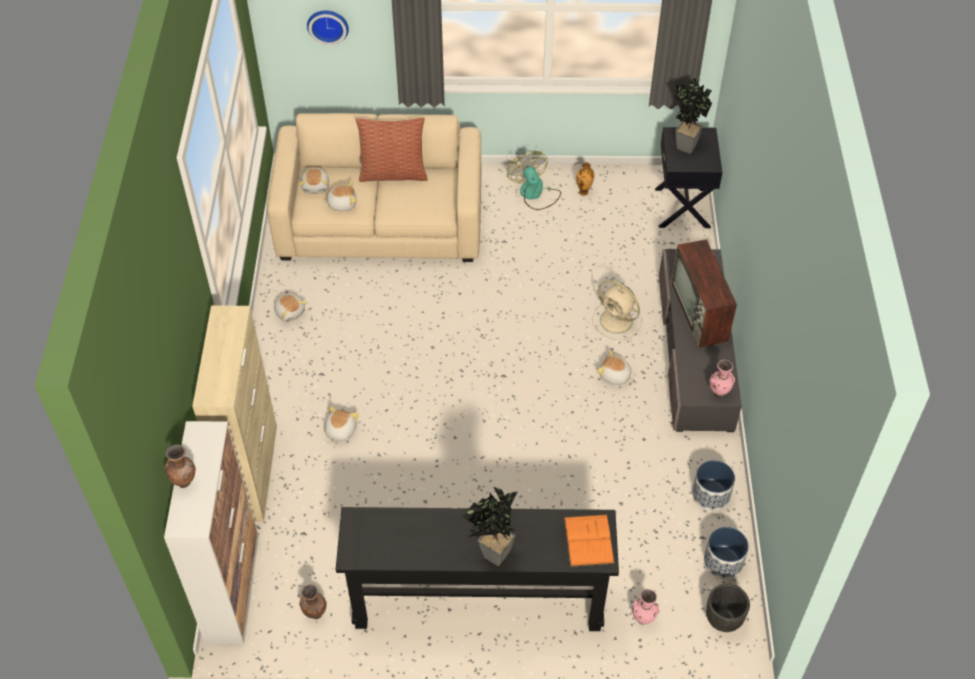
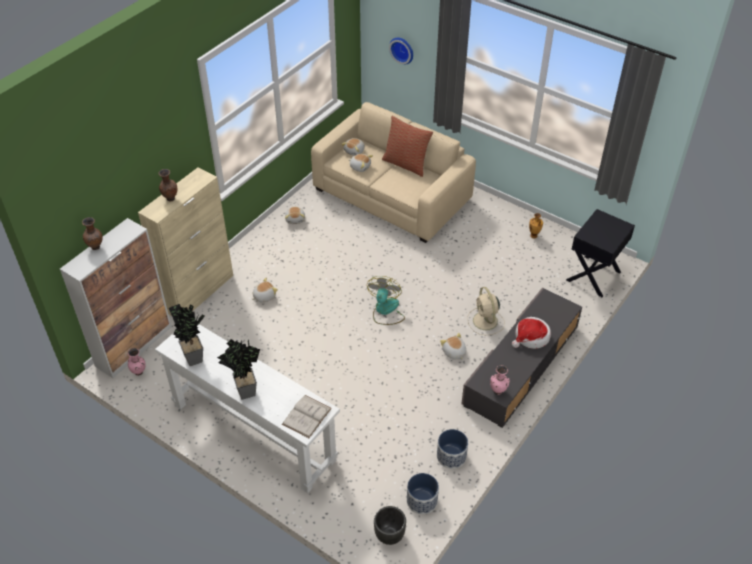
camera: 35 degrees right, 5 degrees down
brown vase [299,584,327,619] -> brown vase moved to [159,169,178,202]
black console table [336,507,619,631] -> white console table [155,324,340,493]
fan [507,151,561,210] -> fan moved to [367,276,405,325]
orange book [564,514,614,567] -> white book [282,395,332,438]
pink vase [632,589,659,625] -> pink vase moved to [128,348,146,376]
television [671,239,737,347] -> hat [512,317,551,349]
potted plant [675,78,712,154] -> potted plant moved to [169,304,205,366]

